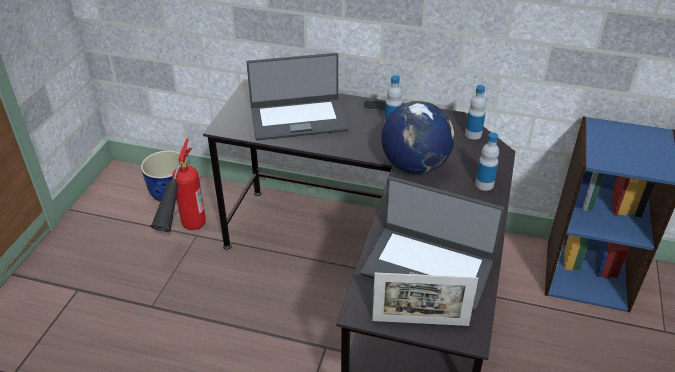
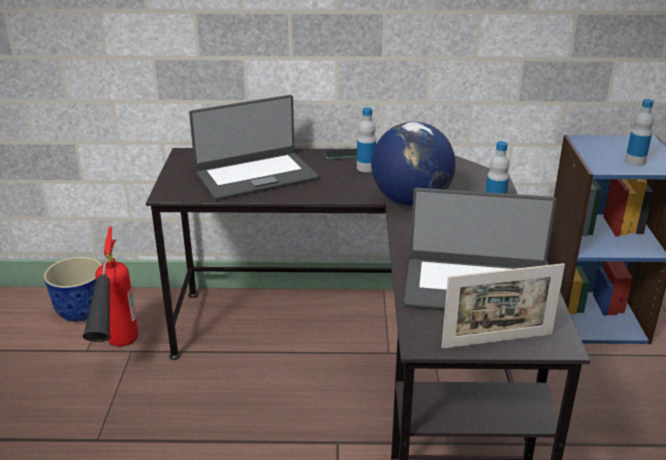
camera: 15 degrees left, 10 degrees down
bottle [465,85,486,140] -> bottle moved to [625,99,654,166]

